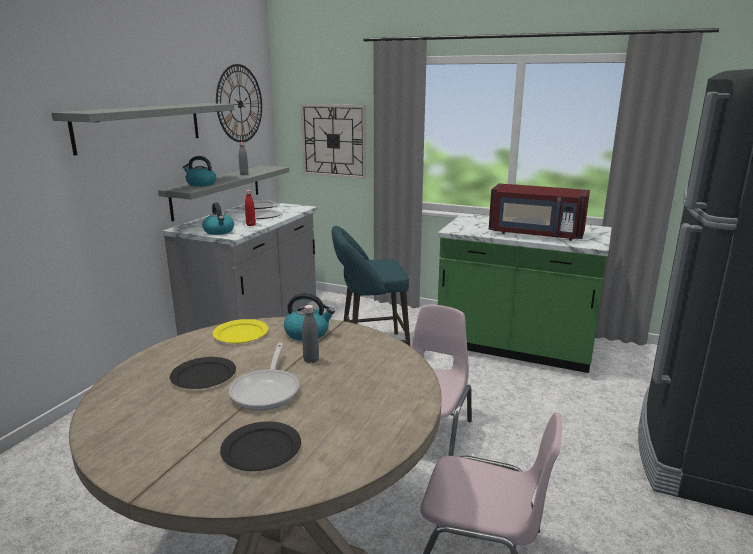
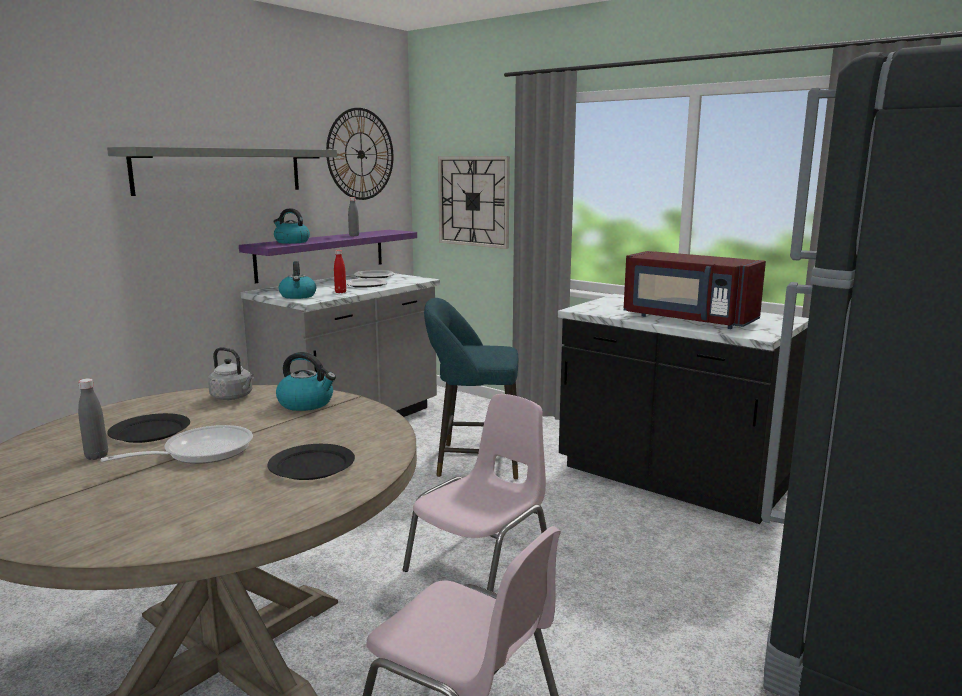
camera: 15 degrees right, 5 degrees down
grey shelf [158,165,289,222] -> purple shelf [239,230,417,283]
yellow plate [212,319,269,343] -> grey kettle [208,347,254,400]
black plate [220,421,301,471] -> black plate moved to [267,444,355,480]
frying pan [229,343,299,410] -> frying pan turned 150 degrees counterclockwise [101,425,253,464]
grey bottle [302,305,319,363] -> grey bottle moved to [78,378,108,460]
green counter [438,213,612,373] -> black counter [558,294,809,524]

